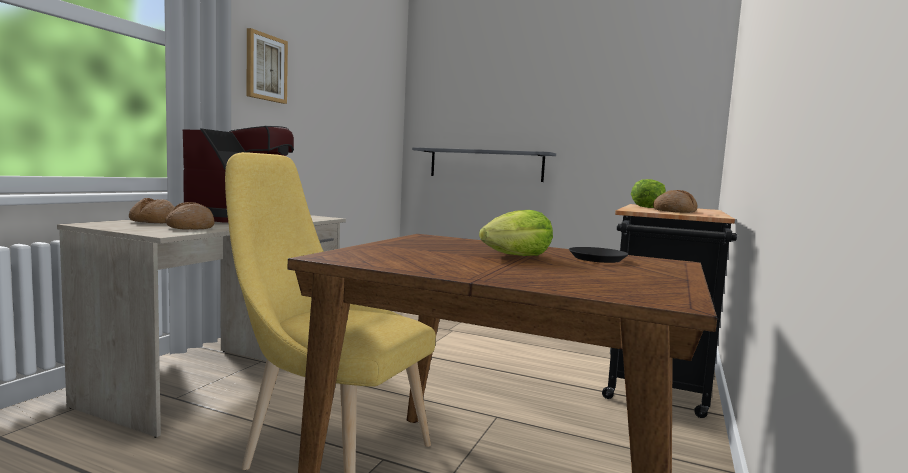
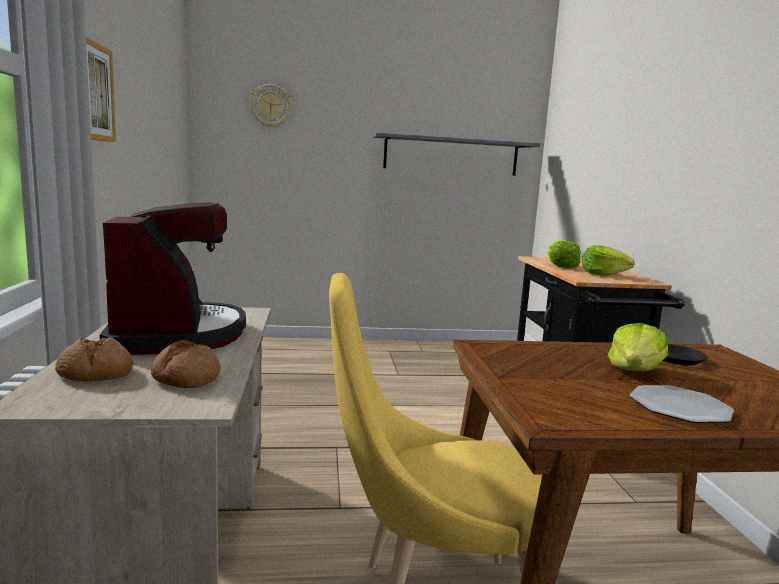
camera: 30 degrees left, 5 degrees up
grey shelf [412,147,556,182] -> grey shelf moved to [373,133,540,176]
bread [653,190,698,213] -> lettuce [582,245,635,276]
none -> wall clock [250,84,292,128]
none -> plate [630,385,734,423]

